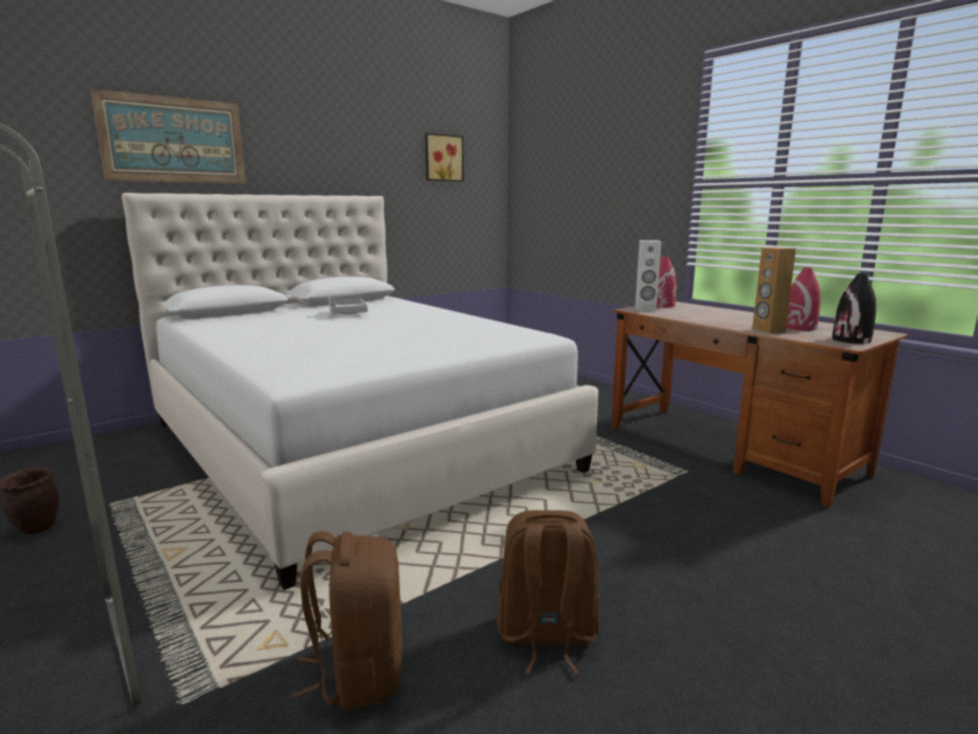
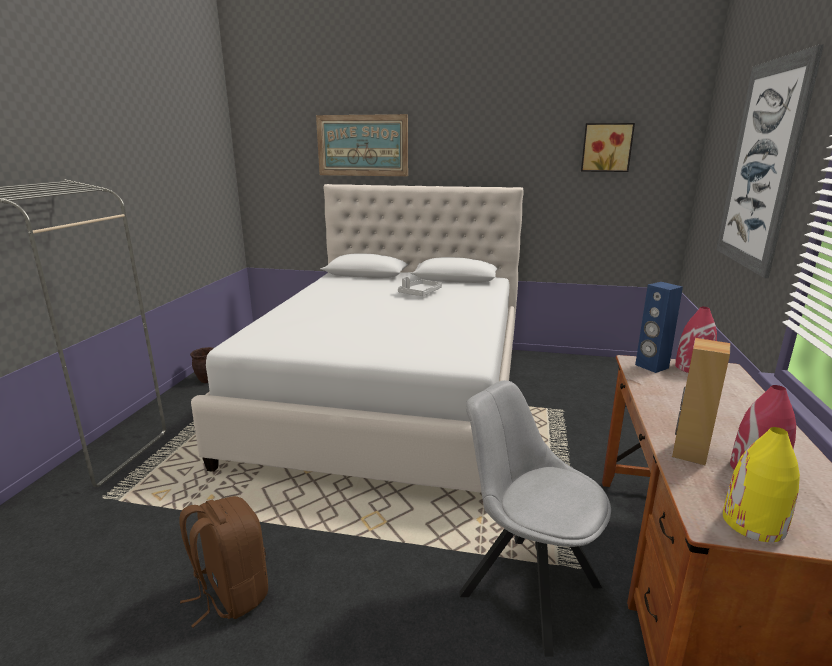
camera: 50 degrees right, 5 degrees up
brown backpack [291,531,402,710] -> none
white speaker [635,240,661,311] -> blue speaker [635,282,683,373]
black vase [832,274,876,344] -> yellow vase [723,427,800,542]
none -> grey chair [460,380,611,657]
none -> picture [716,45,824,278]

